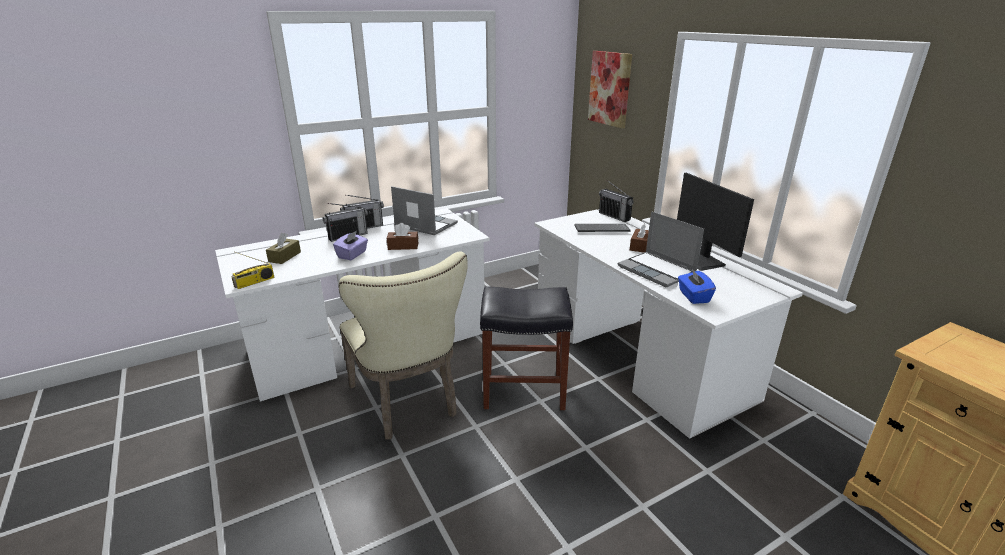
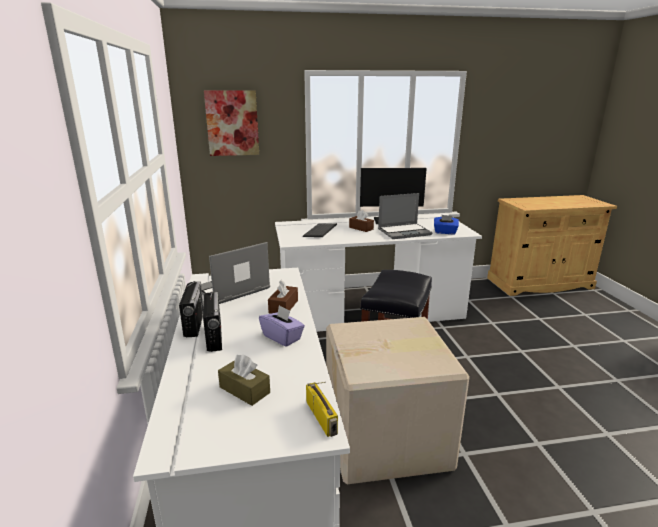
camera: 70 degrees left, 5 degrees down
beige chair [339,251,468,439] -> cardboard box [326,317,470,484]
radio [599,180,634,222] -> none

